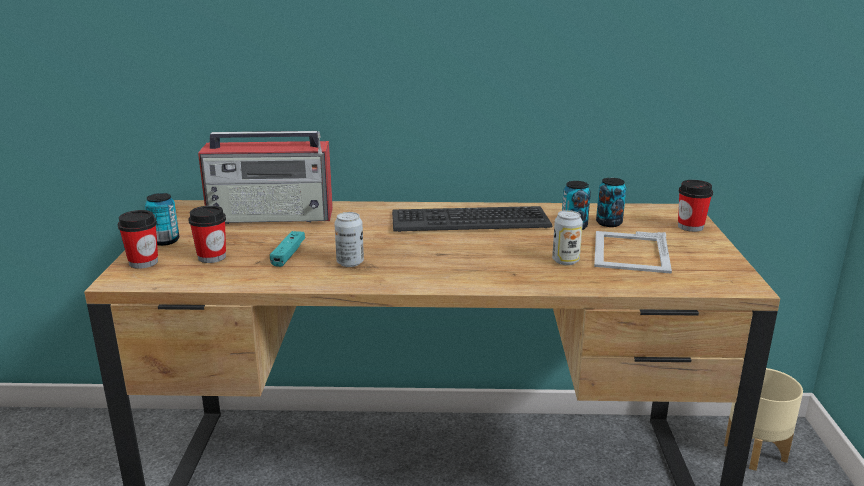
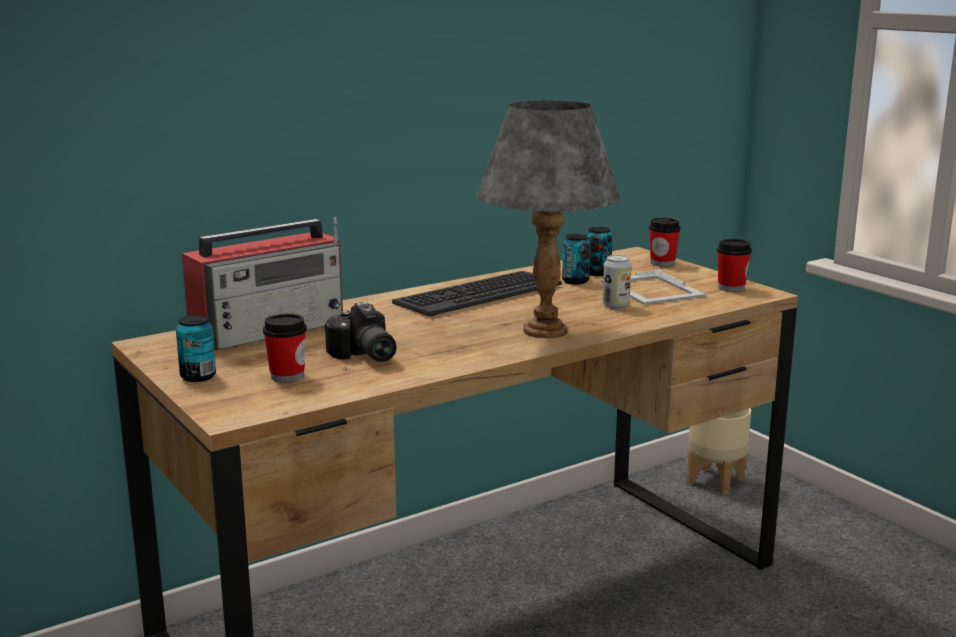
camera: 35 degrees left, 5 degrees down
cup [118,210,158,269] -> cup moved to [717,239,752,292]
turquoise game controller [270,231,305,267] -> camera [325,302,396,362]
can [334,212,364,267] -> none
none -> grey table lamp [476,100,621,338]

